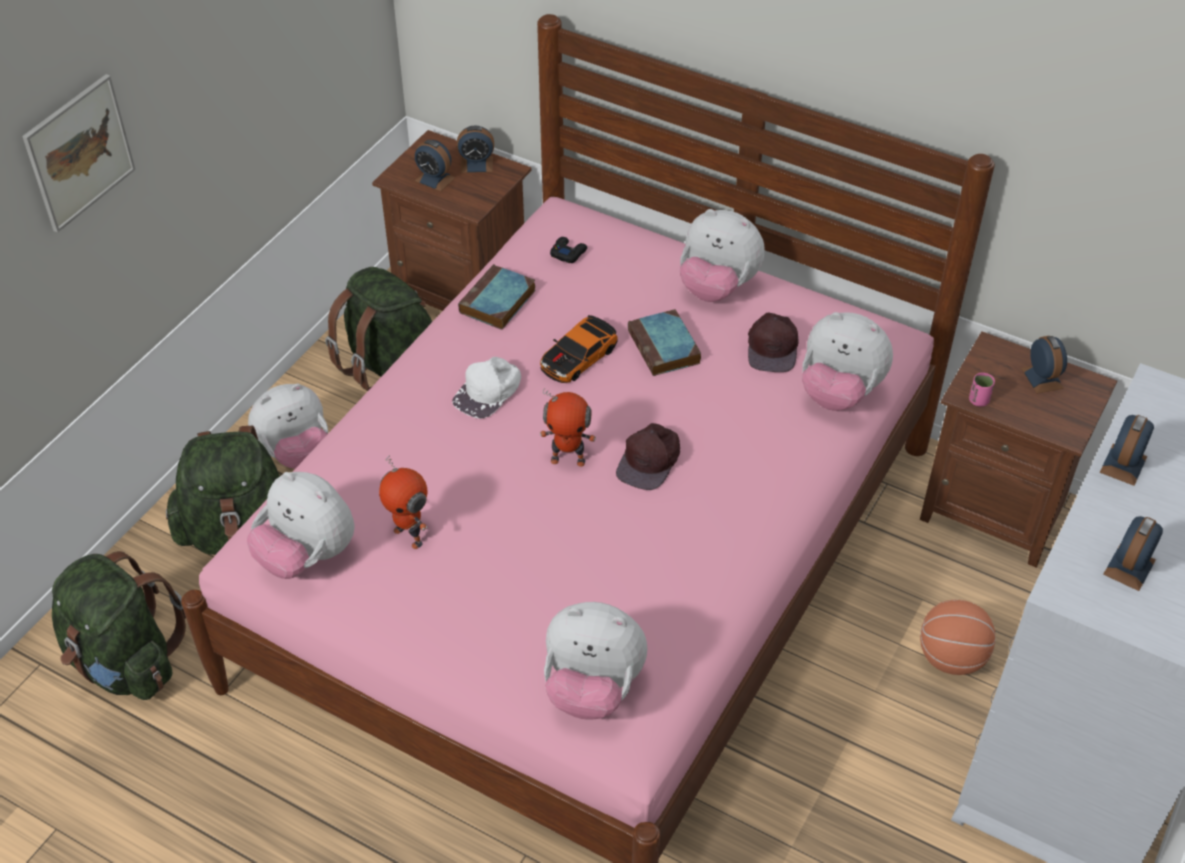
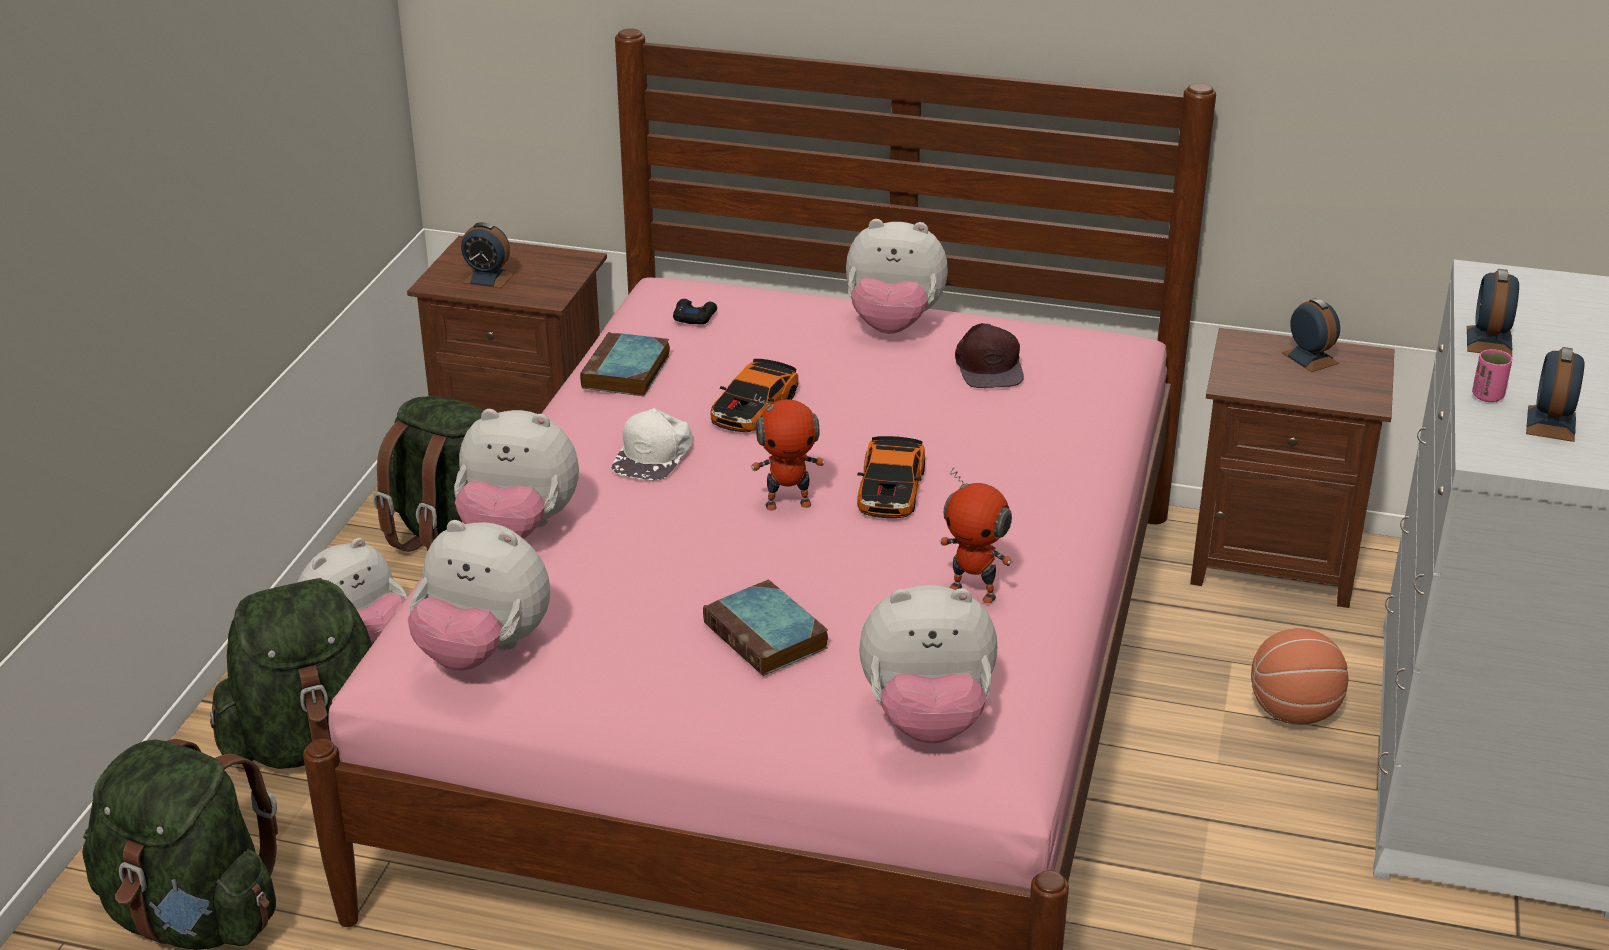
camera: 15 degrees left, 15 degrees down
picture [22,74,136,233] -> none
toy robot [379,455,428,549] -> toy robot moved to [939,467,1013,603]
alarm clock [457,125,494,173] -> none
brown cap [616,423,680,490] -> toy car [857,436,925,518]
book [628,309,701,376] -> book moved to [703,580,828,676]
plush toy [802,312,893,411] -> plush toy moved to [454,409,579,539]
pink cup [969,373,995,407] -> pink cup moved to [1472,349,1512,402]

